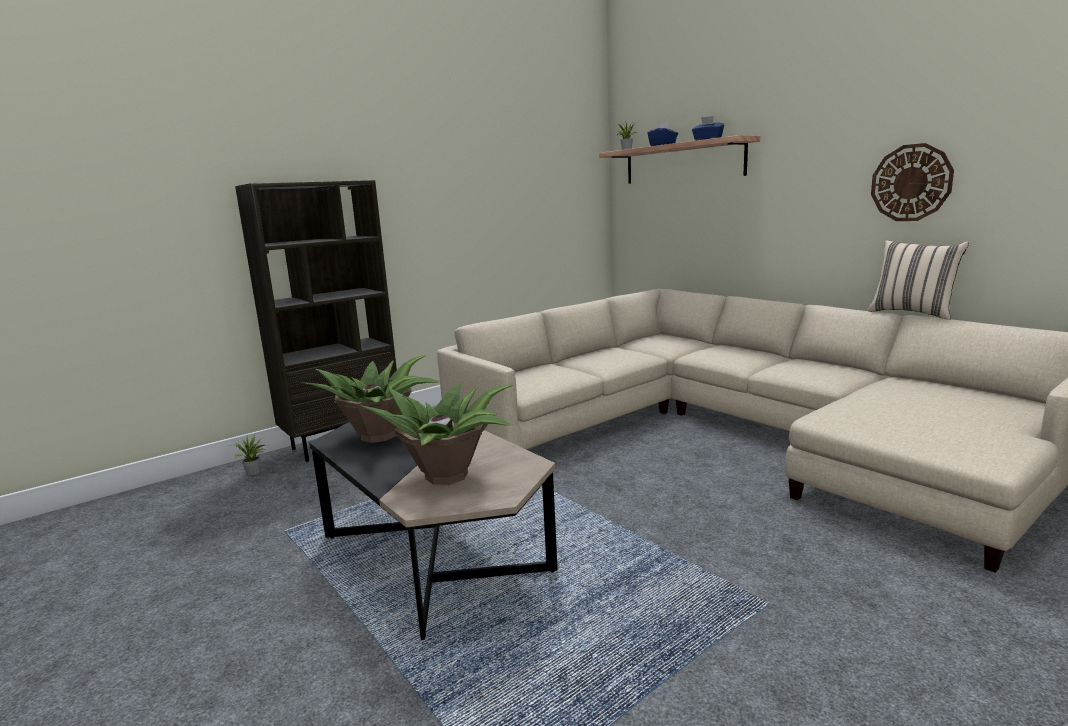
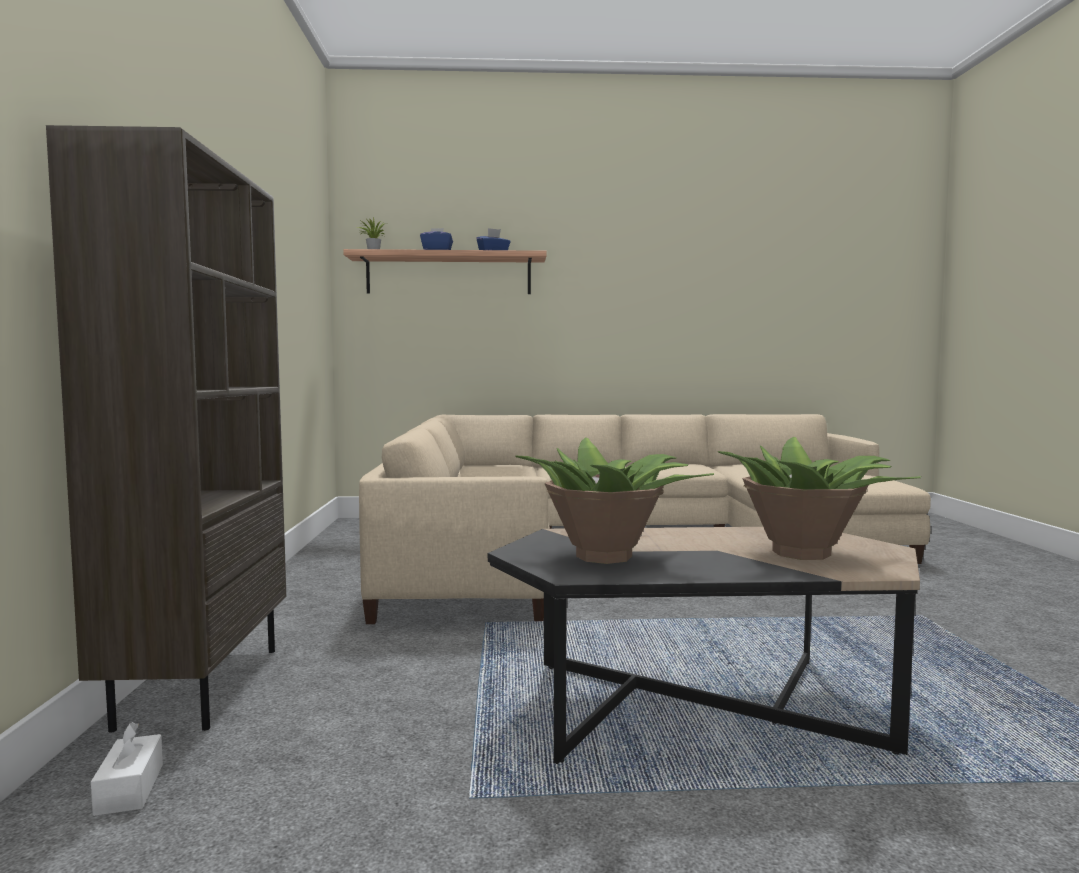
camera: 55 degrees left, 10 degrees down
potted plant [233,435,267,475] -> white tissue box [91,722,163,816]
beige pillow [867,240,969,320] -> none
wall clock [871,143,954,221] -> none

